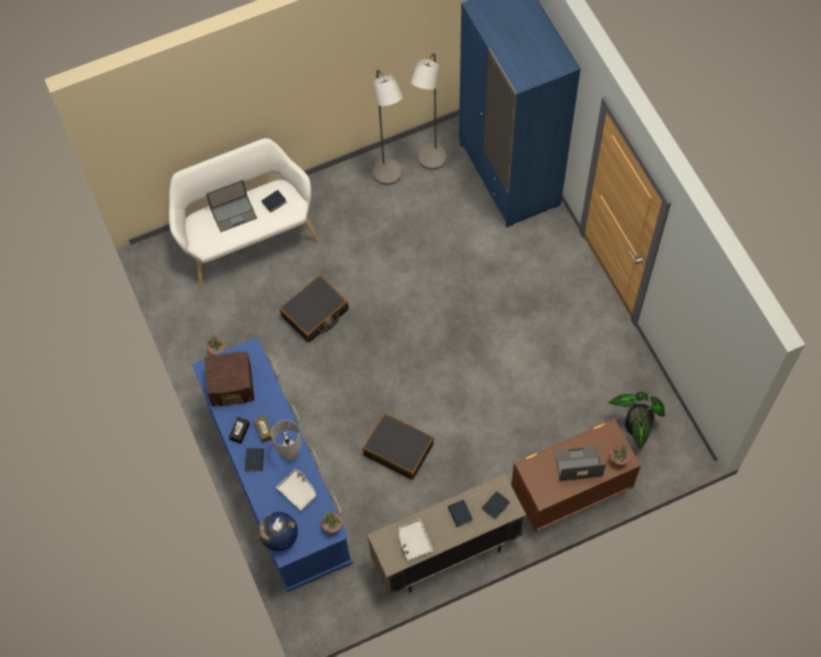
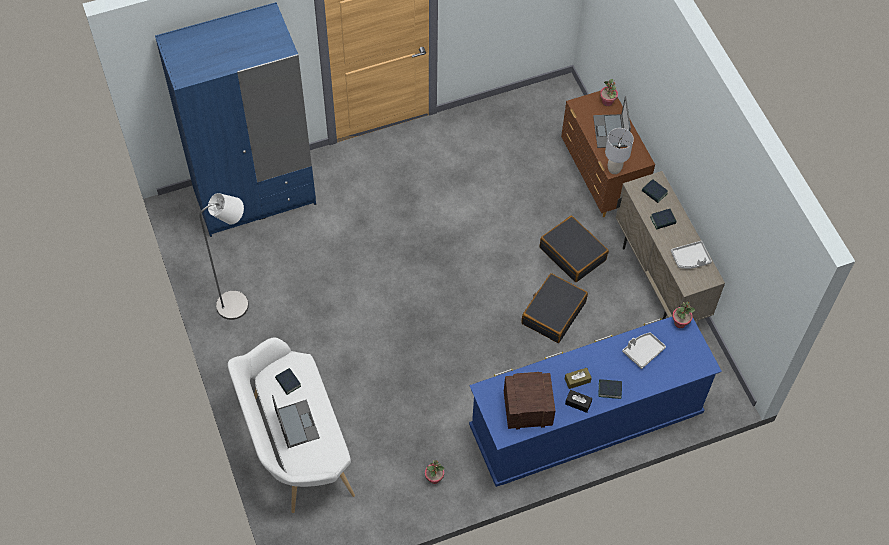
camera: 90 degrees left, 5 degrees down
radio [204,351,255,406] -> radio turned 90 degrees counterclockwise [504,372,555,430]
globe [259,512,298,551] -> none
grey table lamp [271,420,302,460] -> grey table lamp moved to [605,128,634,174]
black suitcase [280,275,349,342] -> black suitcase moved to [540,216,609,282]
grey floor lamp [411,53,447,170] -> none
potted plant [609,392,665,449] -> none

